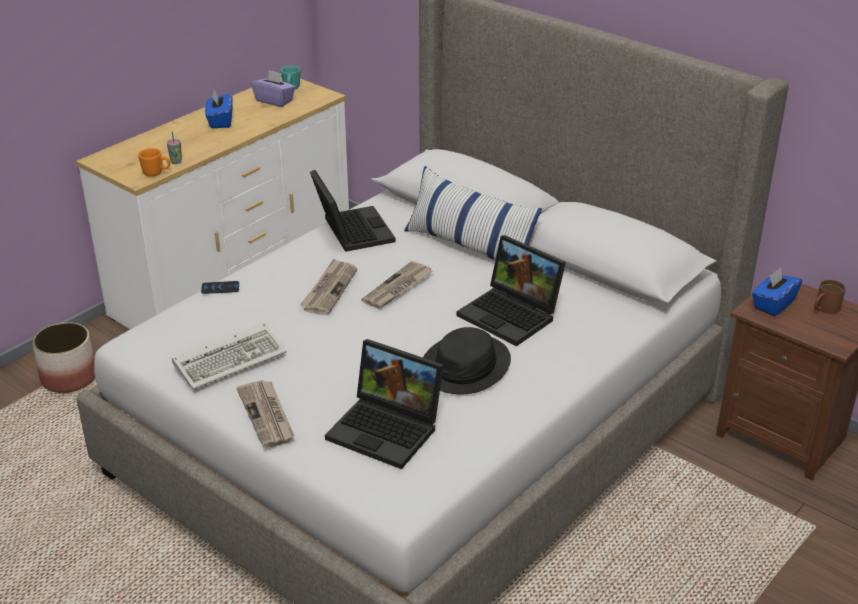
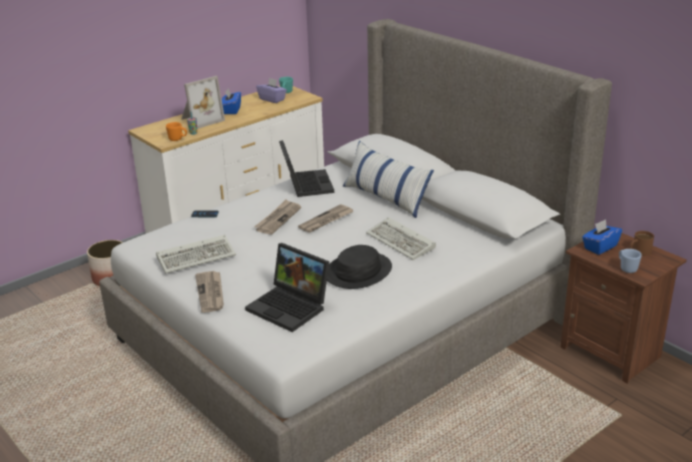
camera: 10 degrees right, 5 degrees down
laptop [457,235,566,346] -> keyboard [366,217,436,260]
none -> picture frame [181,76,225,129]
none -> blue mug [619,249,642,273]

